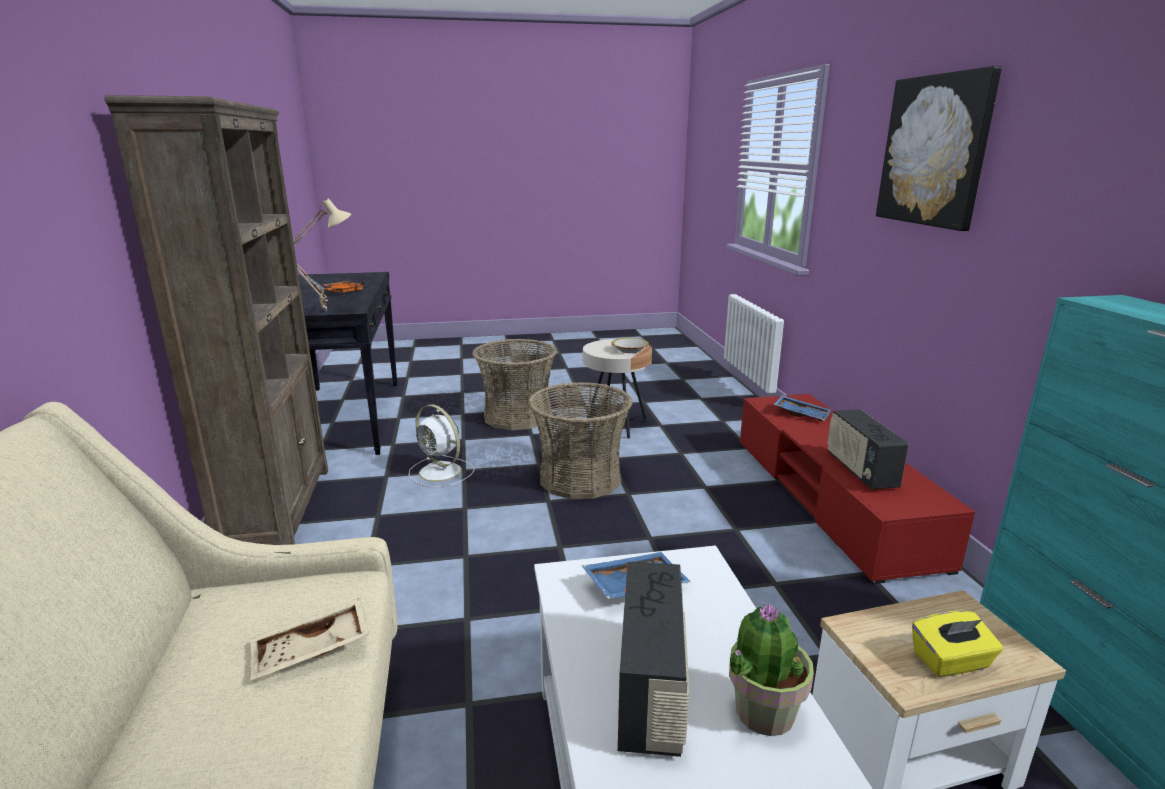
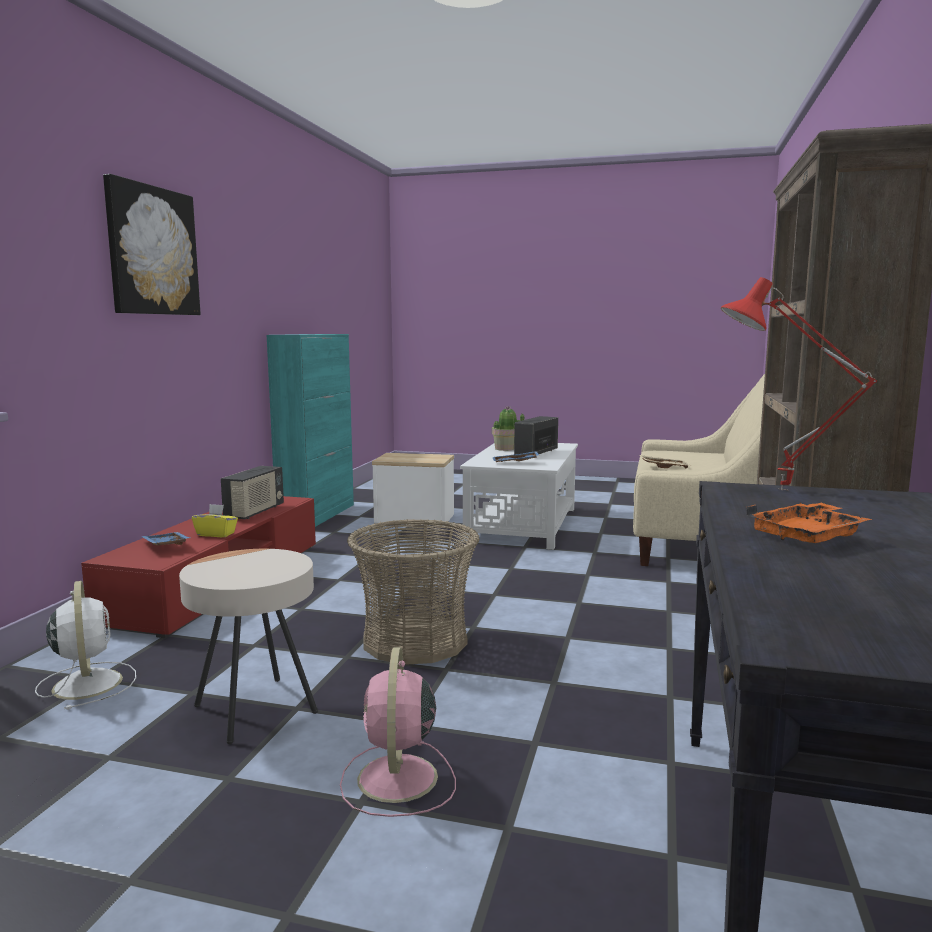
camera: 155 degrees left, 10 degrees down
beige table lamp [293,198,351,311] -> red table lamp [721,277,877,491]
white fan [409,404,475,487] -> white fan moved to [35,581,136,710]
basket [472,339,557,430] -> pink fan [340,647,456,817]
bowl [612,338,649,353] -> none
yellow tissue box [912,611,1003,677] -> yellow tissue box moved to [192,504,238,537]

